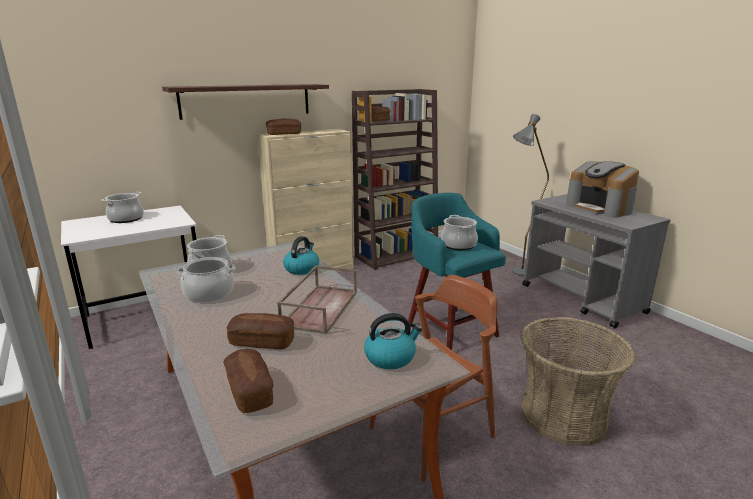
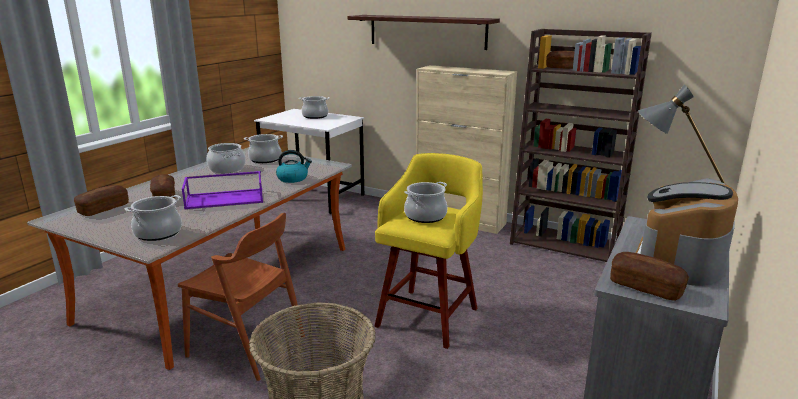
camera: 60 degrees right, 0 degrees up
bread [266,119,301,135] -> bread moved to [610,252,689,301]
brown tray [277,265,357,334] -> purple tray [182,171,263,209]
kettle [364,313,422,369] -> cooking pot [124,195,182,241]
turquoise stool [408,193,506,350] -> yellow stool [374,153,483,349]

